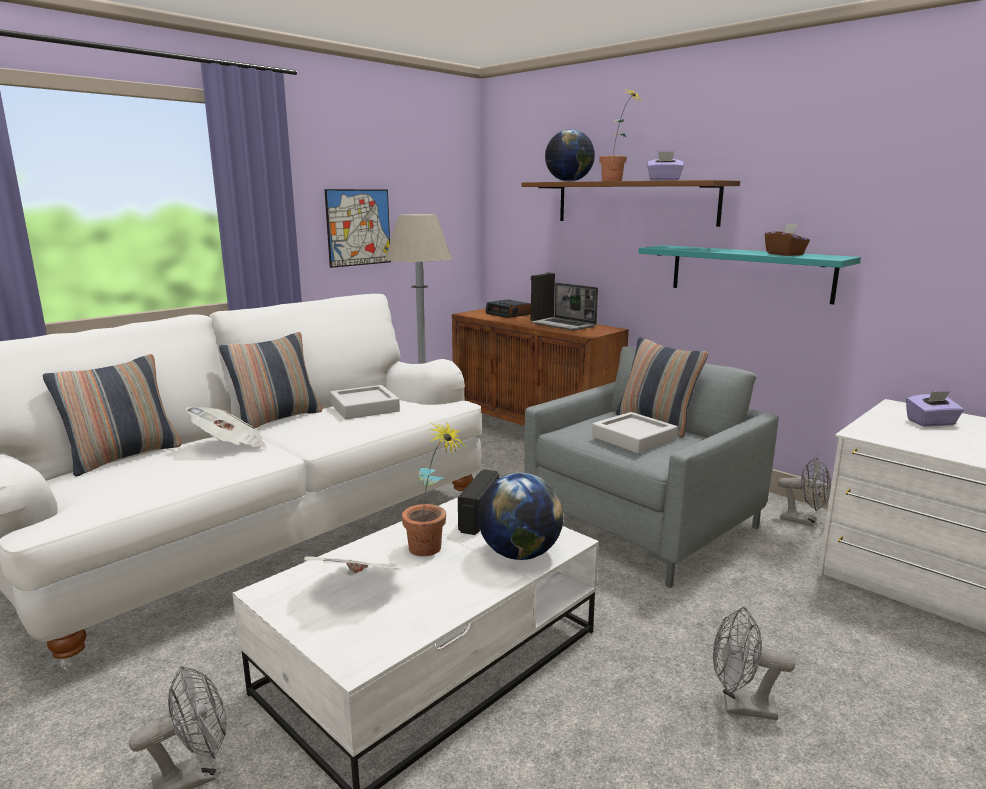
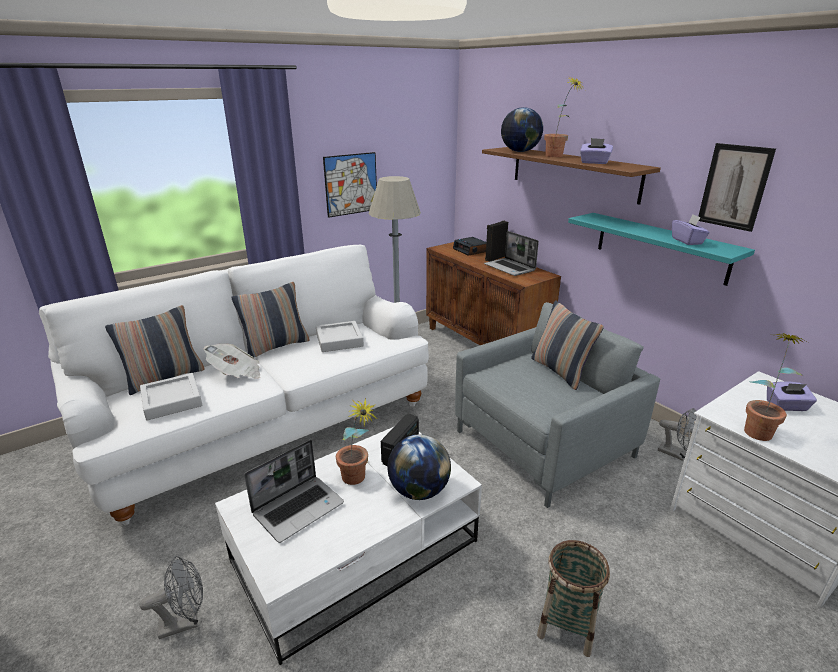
camera: 10 degrees right, 10 degrees up
newspaper [304,556,401,573] -> laptop [244,439,344,543]
grey tray [592,412,678,454] -> grey tray moved to [140,373,202,420]
grey fan [713,607,795,720] -> basket [537,540,610,657]
brown tissue box [765,224,810,256] -> purple tissue box [672,214,710,245]
none -> picture [698,143,776,232]
none -> potted plant [744,333,806,441]

